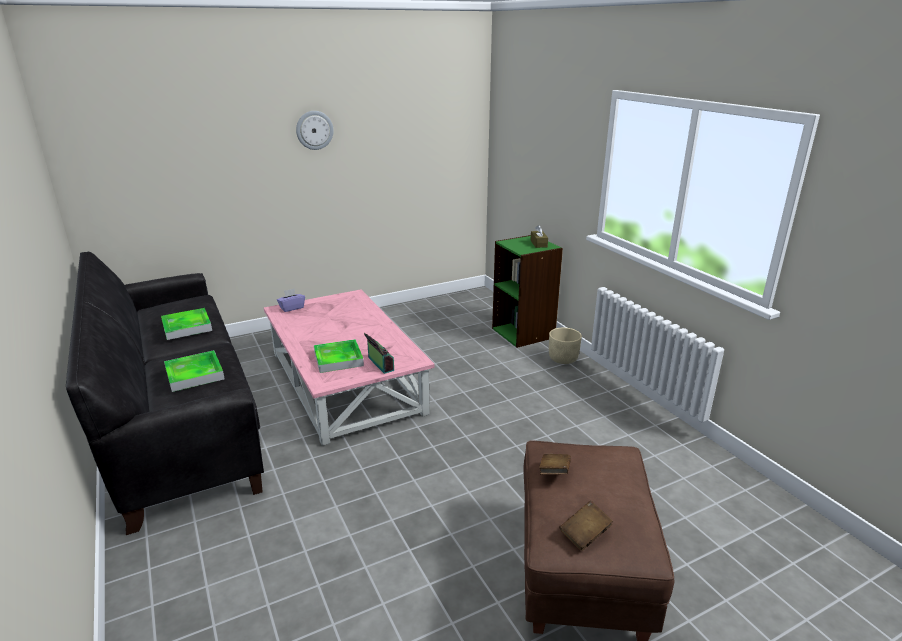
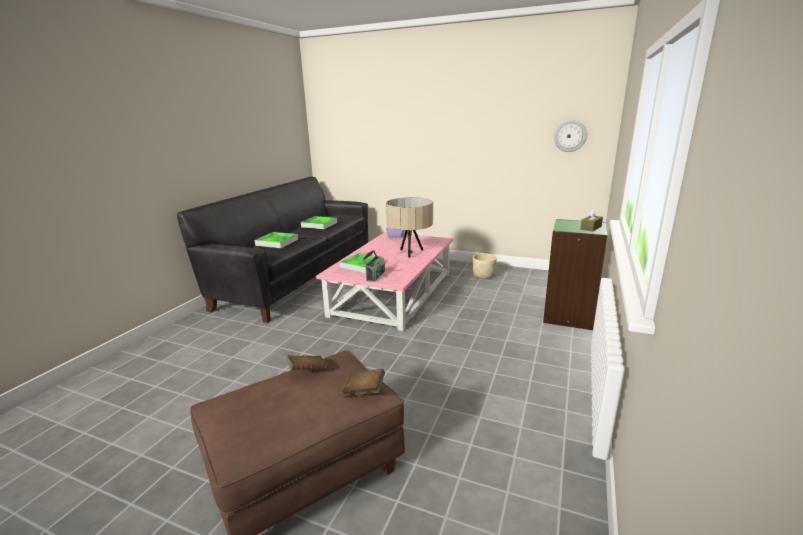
camera: 50 degrees right, 5 degrees down
wall clock [296,111,334,150] -> wall clock moved to [554,120,587,152]
beige planter [549,328,582,364] -> beige planter moved to [473,253,497,279]
brown book [559,501,613,551] -> brown book moved to [342,369,385,396]
none -> beige table lamp [386,197,433,258]

